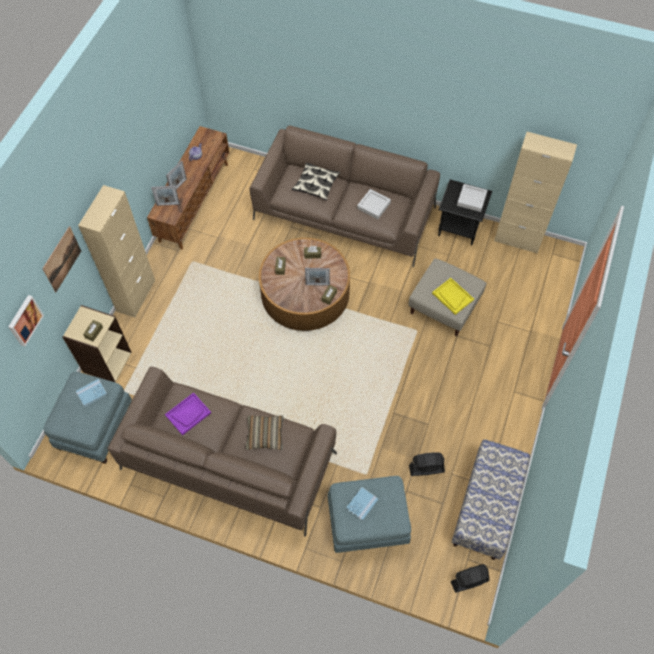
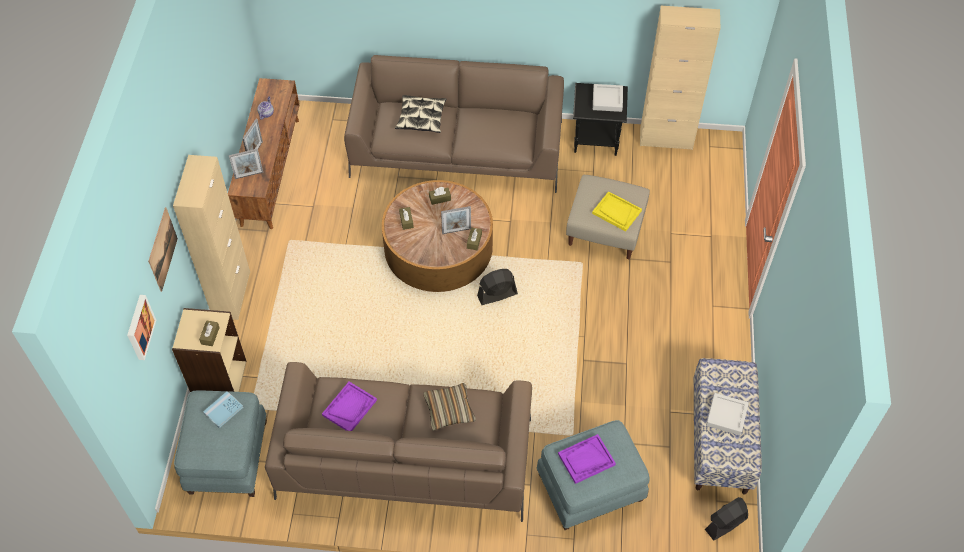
camera: 15 degrees left, 5 degrees down
blue book [346,487,378,521] -> purple tray [558,434,616,484]
grey tray [357,189,391,219] -> grey tray moved to [706,393,749,435]
black fan [409,452,445,476] -> black fan moved to [477,269,518,305]

